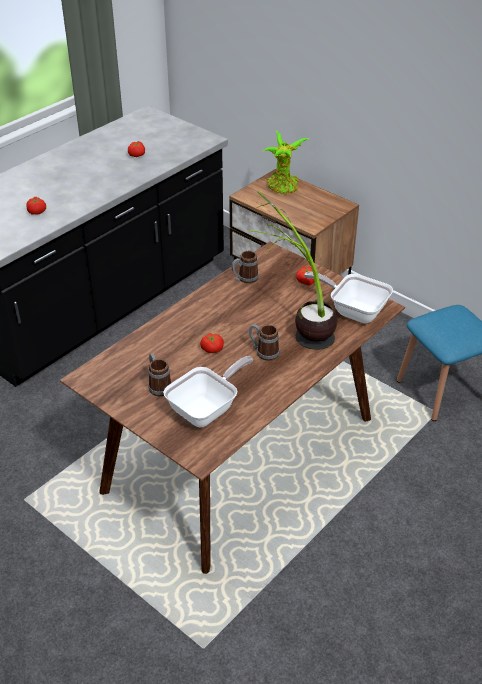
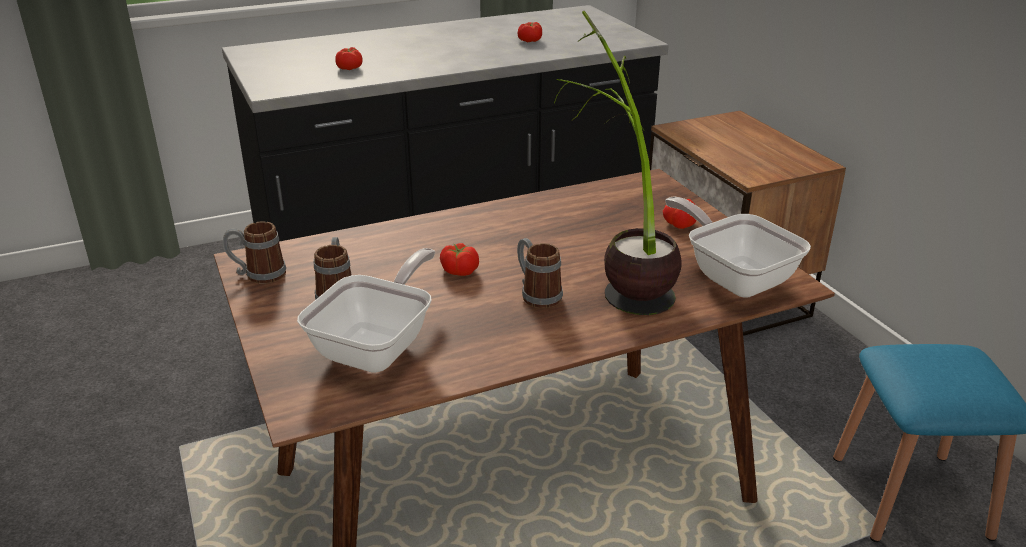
camera: 25 degrees right, 10 degrees down
frying pan [163,356,253,427] -> frying pan turned 45 degrees counterclockwise [297,248,435,373]
mug [232,251,259,283] -> mug moved to [223,221,286,284]
potted plant [262,130,309,194] -> none

